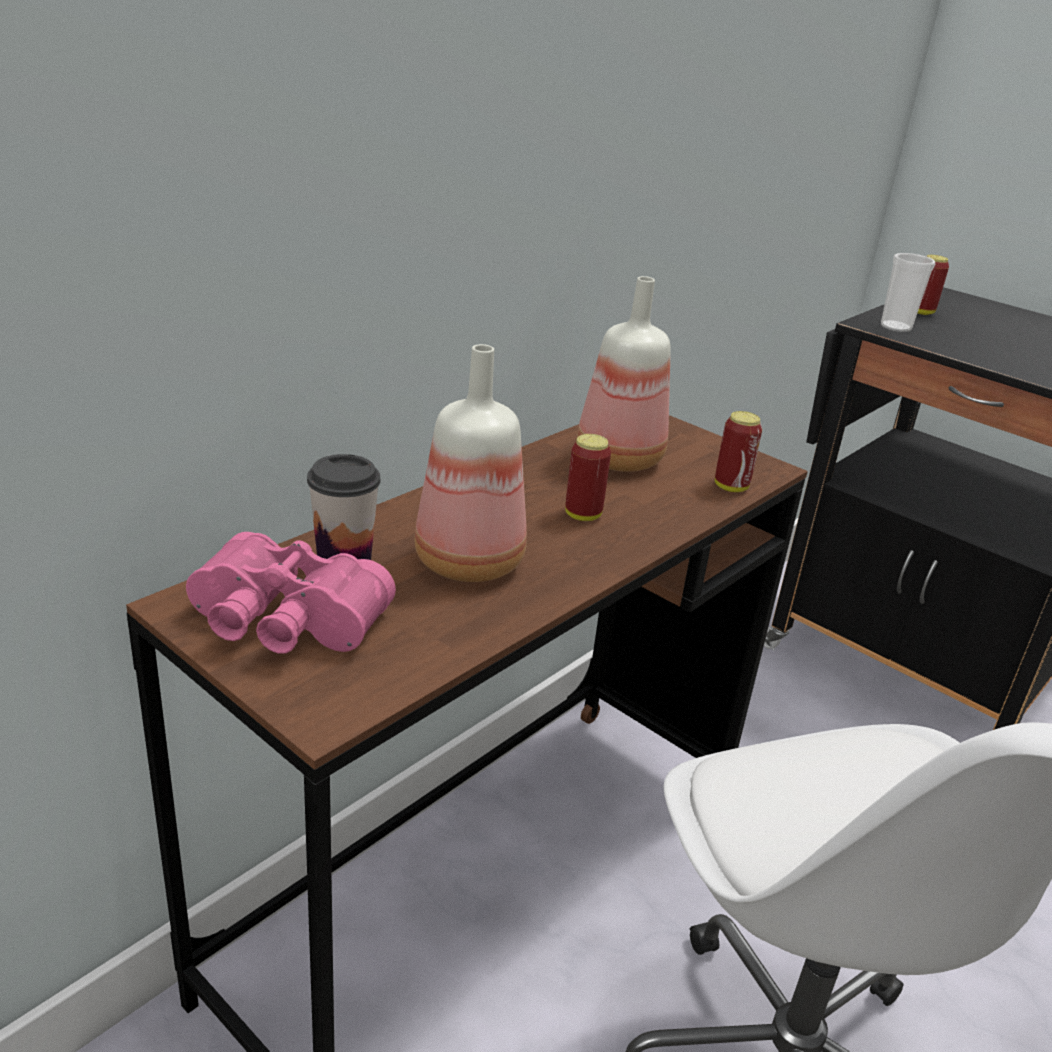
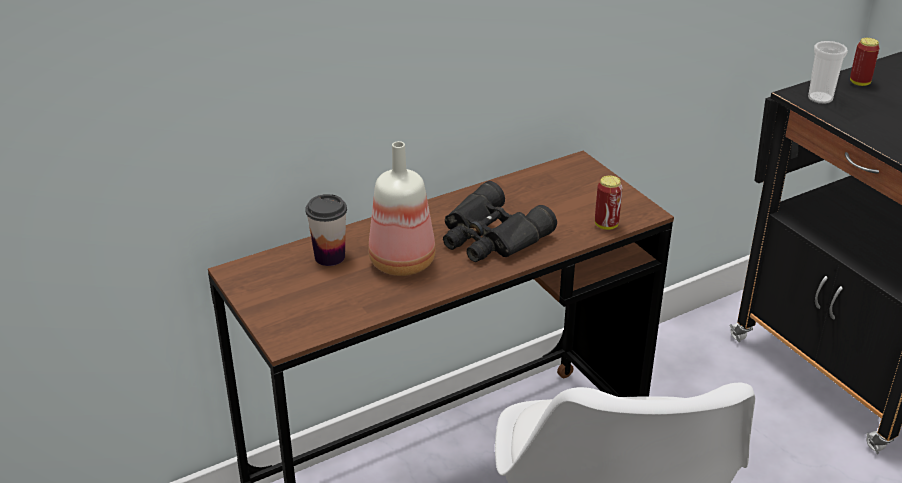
camera: 20 degrees right, 5 degrees up
pink binoculars [186,532,396,654] -> none
can [565,434,611,521] -> black binoculars [443,181,557,262]
bottle [577,276,671,472] -> none

